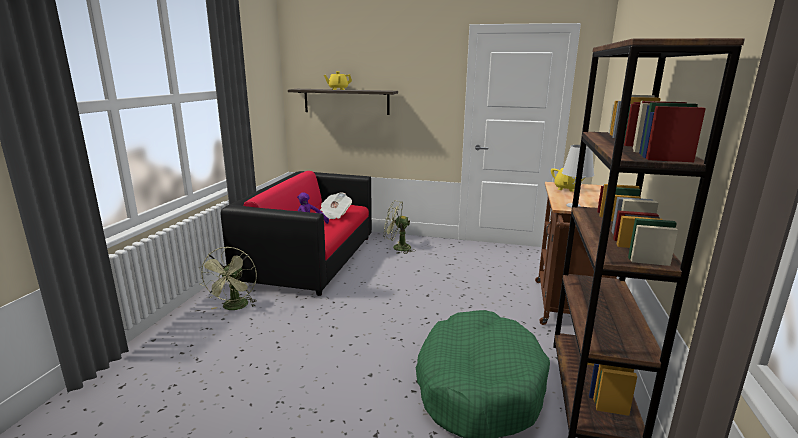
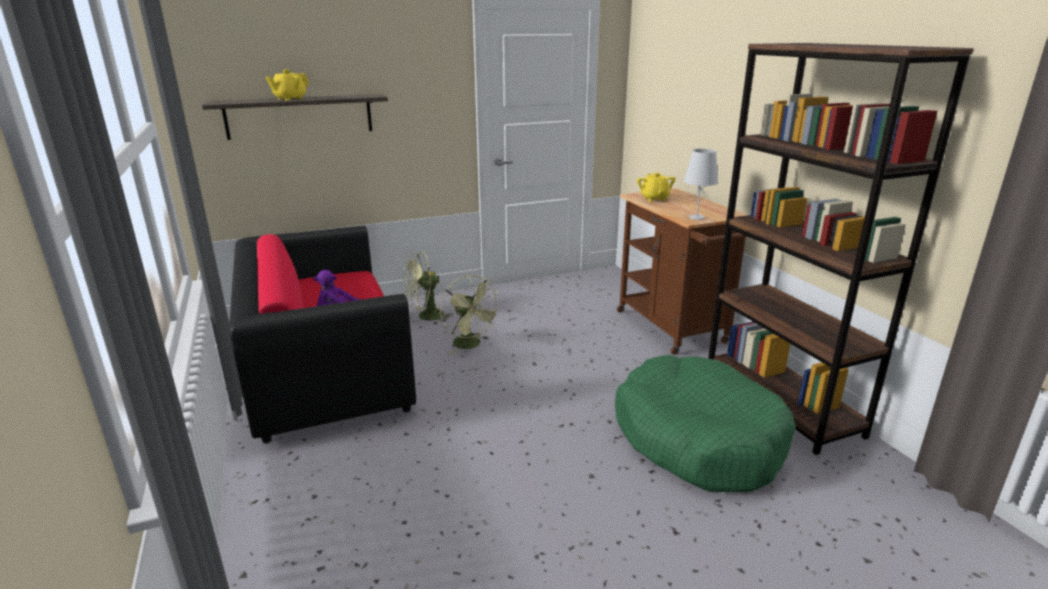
camera: 35 degrees left, 5 degrees up
green fan [199,247,257,310] -> green fan moved to [440,275,501,354]
newspaper [320,192,352,219] -> none

